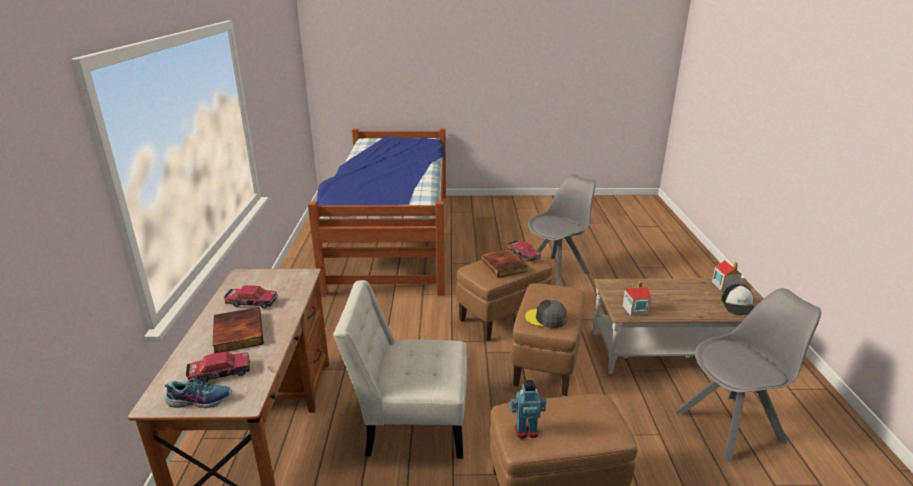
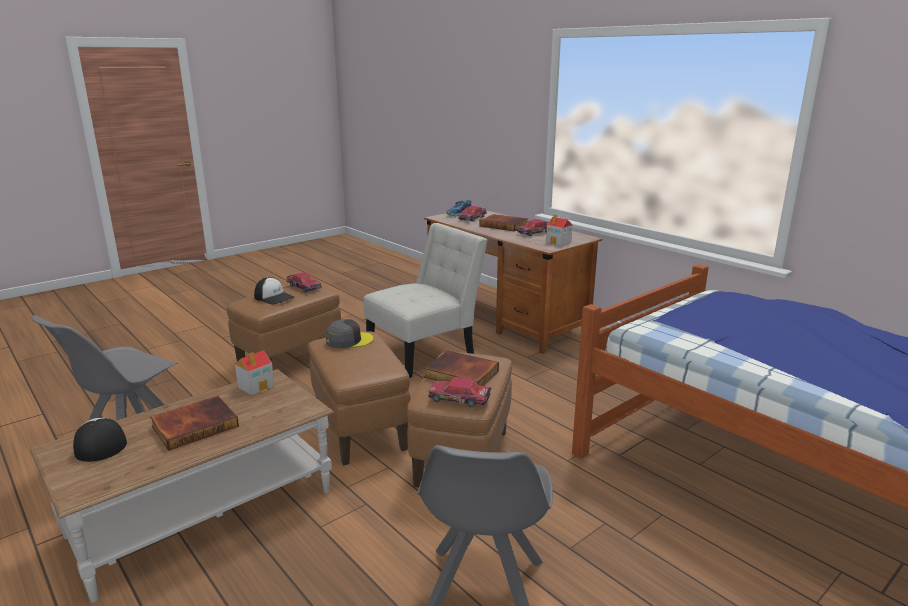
camera: 140 degrees right, 5 degrees down
toy robot [509,380,546,439] -> toy car [287,272,321,293]
toy house [712,260,742,291] -> toy house moved to [546,215,572,246]
none -> book [150,396,239,451]
none -> cap [254,277,295,305]

